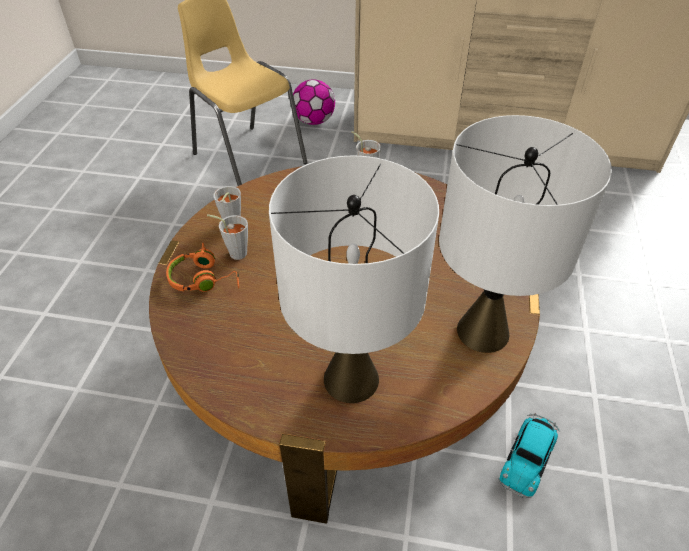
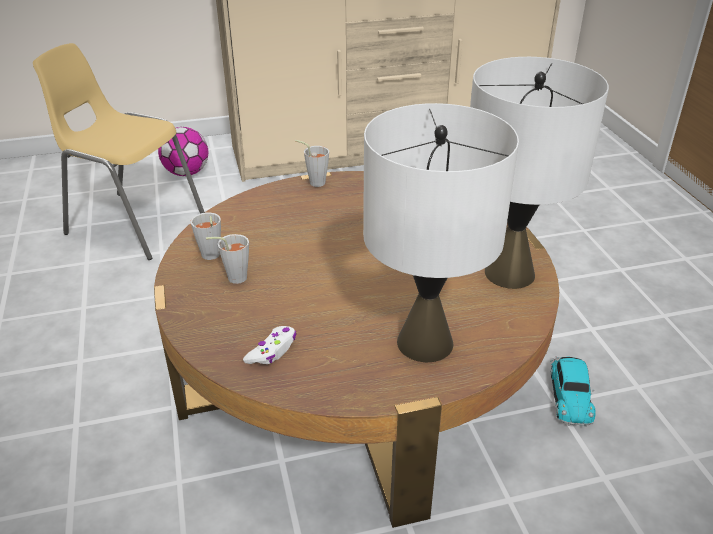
camera: 25 degrees left, 10 degrees down
orange headphones [166,242,239,292] -> none
none -> white game controller [243,326,297,364]

